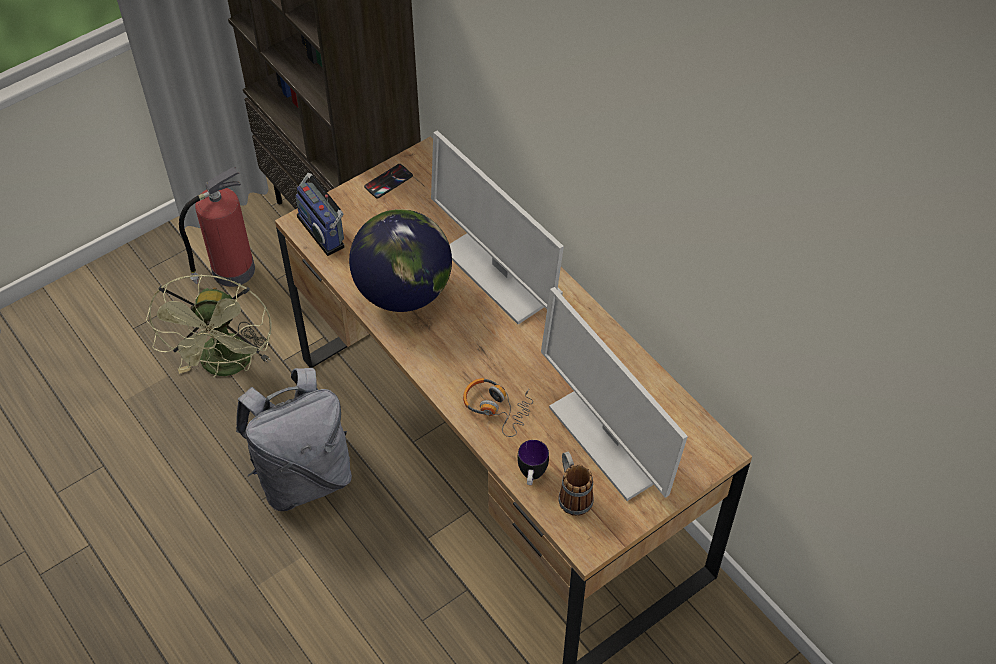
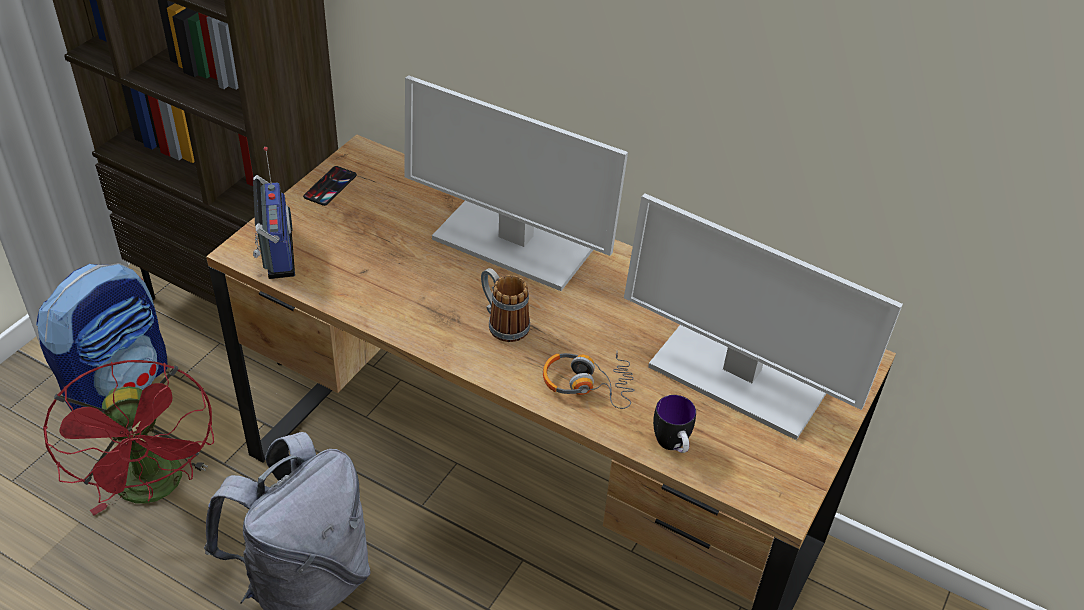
camera: 25 degrees left, 10 degrees down
green fan [146,274,272,378] -> red fan [43,360,214,515]
fire extinguisher [179,167,255,287] -> backpack [36,263,168,411]
radio [295,173,345,256] -> radio turned 135 degrees counterclockwise [253,147,295,279]
globe [349,209,452,312] -> none
mug [559,452,594,516] -> mug moved to [481,268,530,342]

